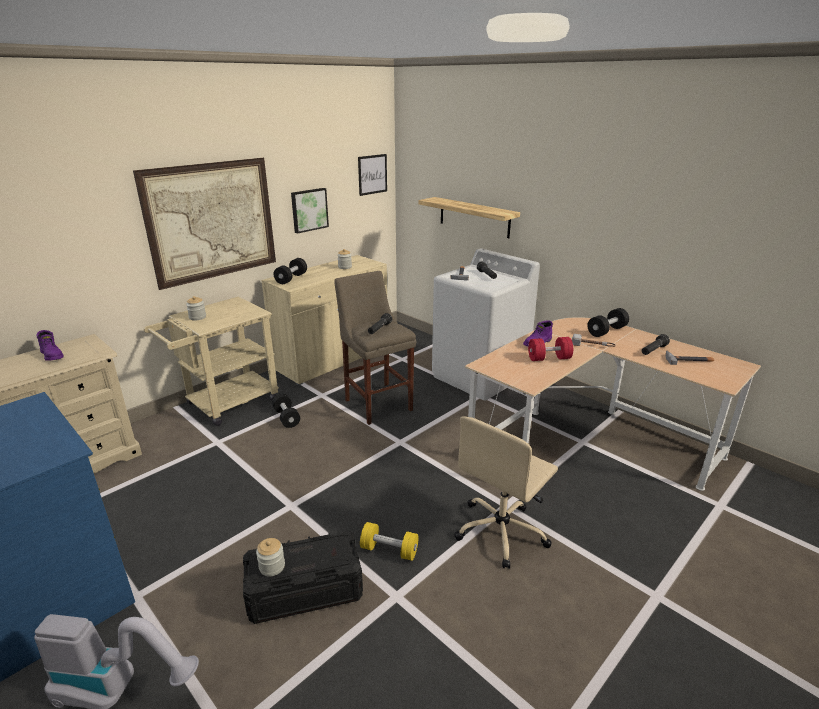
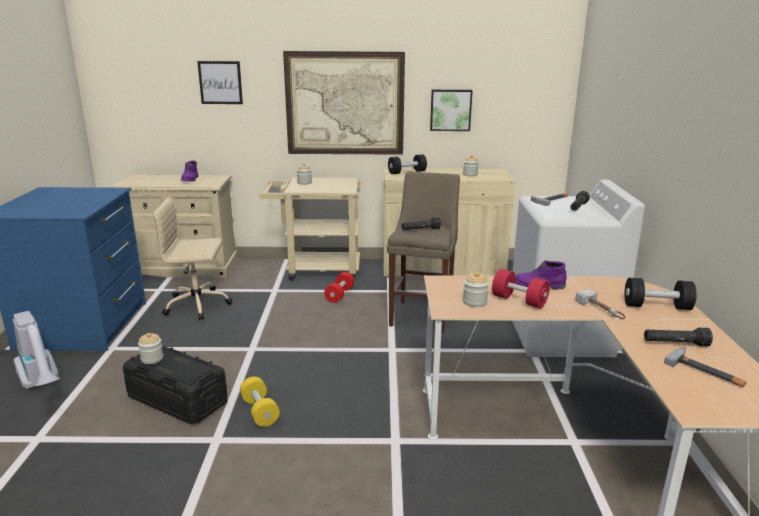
camera: 45 degrees right, 5 degrees down
black dumbbell [272,394,300,428] -> red dumbbell [324,272,354,303]
picture [358,154,387,196] -> picture moved to [197,61,243,104]
shelf [418,197,520,238] -> none
beige office chair [454,416,558,569] -> beige office chair moved to [153,198,232,320]
none -> jar [463,272,489,307]

